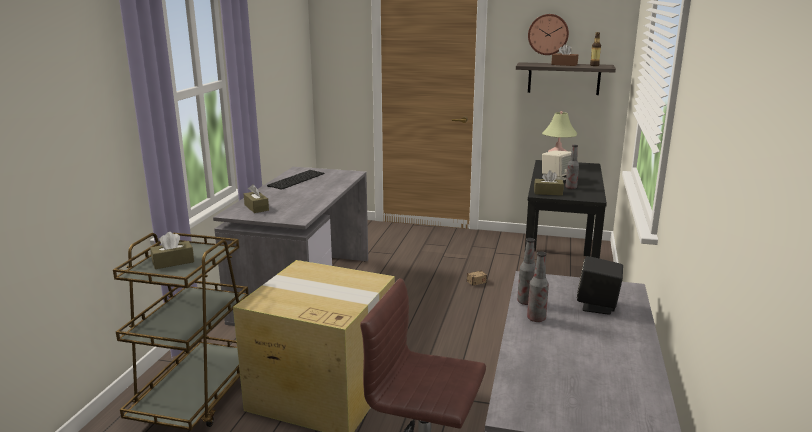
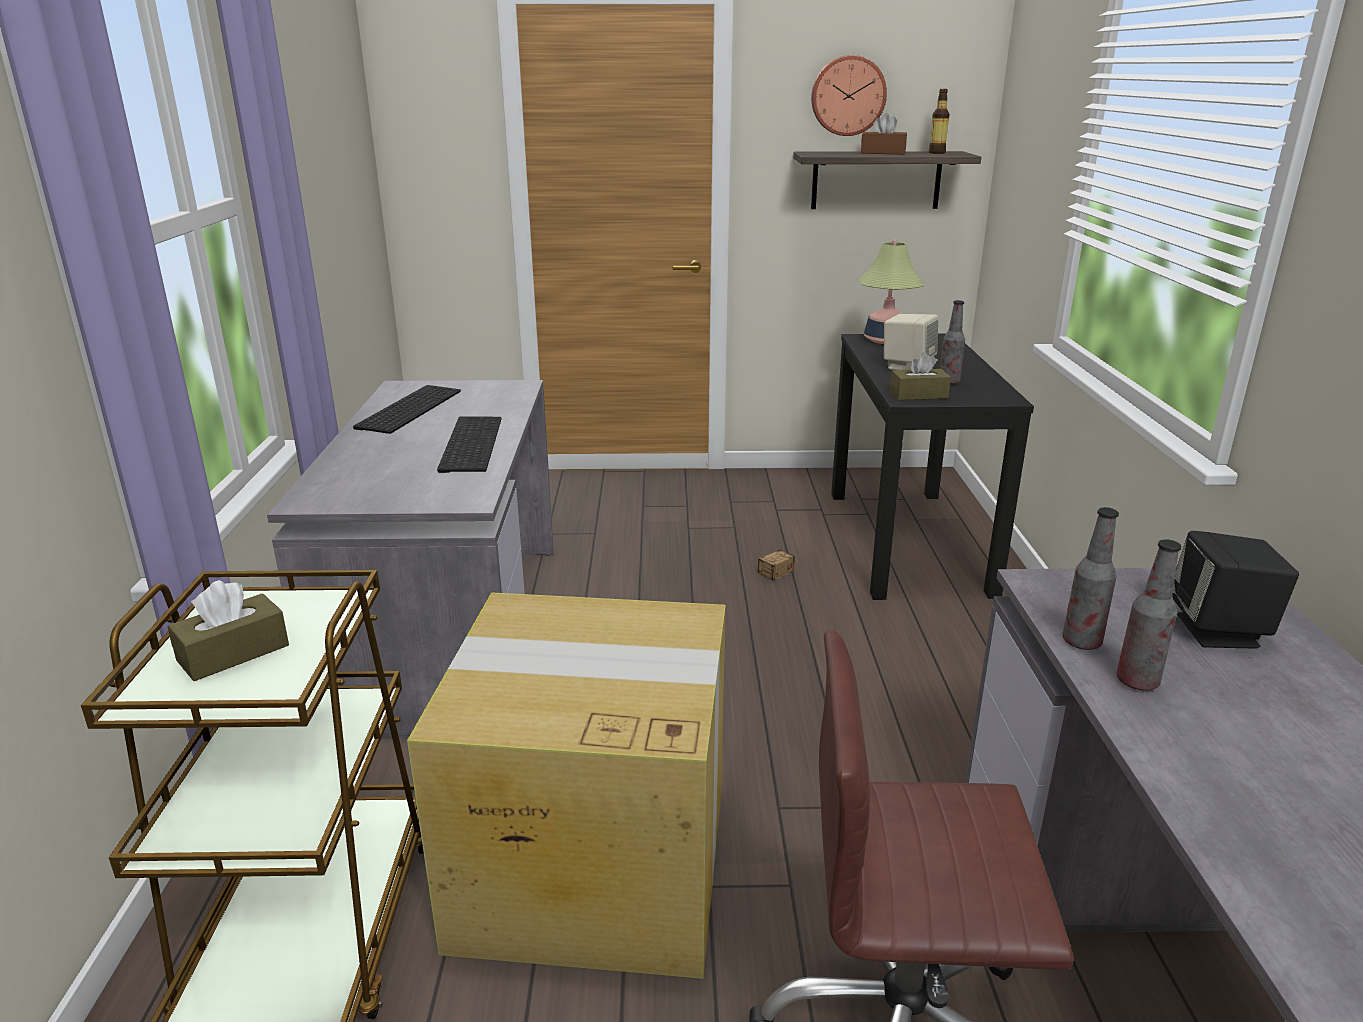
camera: 15 degrees left, 5 degrees up
brown tissue box [244,184,269,213] -> none
none -> keyboard [437,416,501,473]

